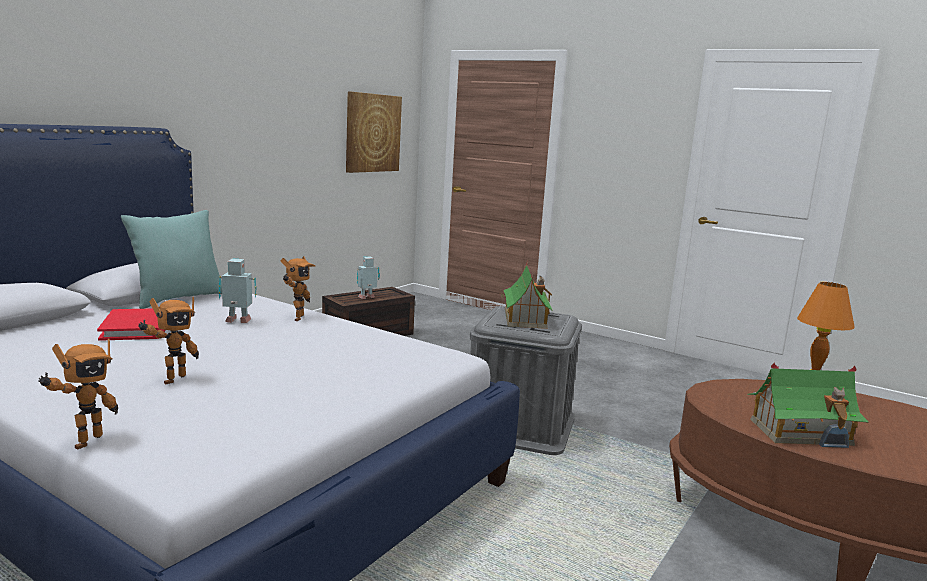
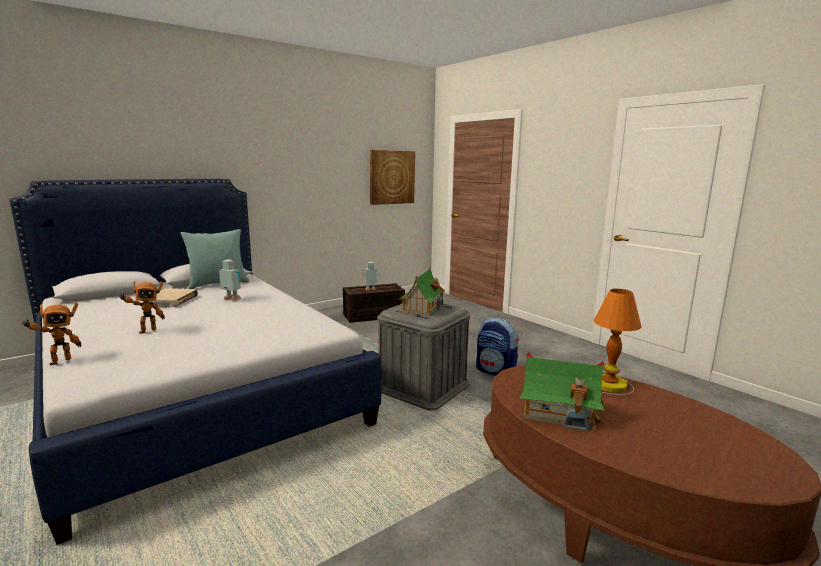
camera: 20 degrees right, 0 degrees up
red book [97,309,165,341] -> beige book [148,288,198,307]
toy robot [281,256,315,321] -> none
none -> backpack [476,318,519,376]

